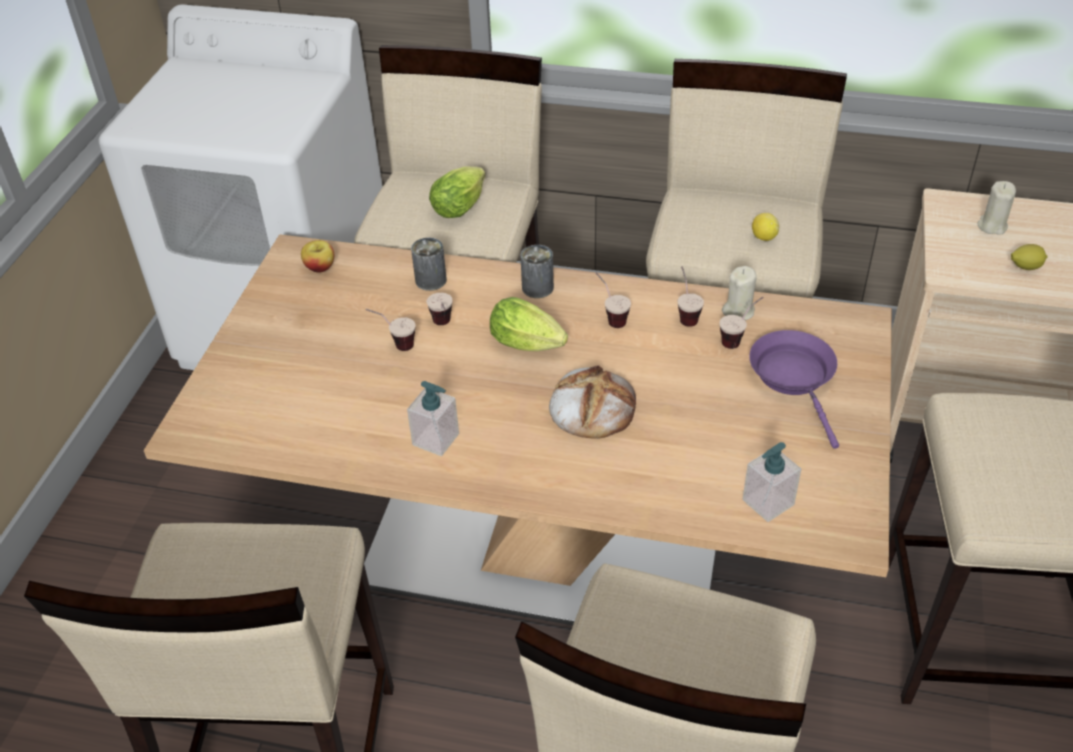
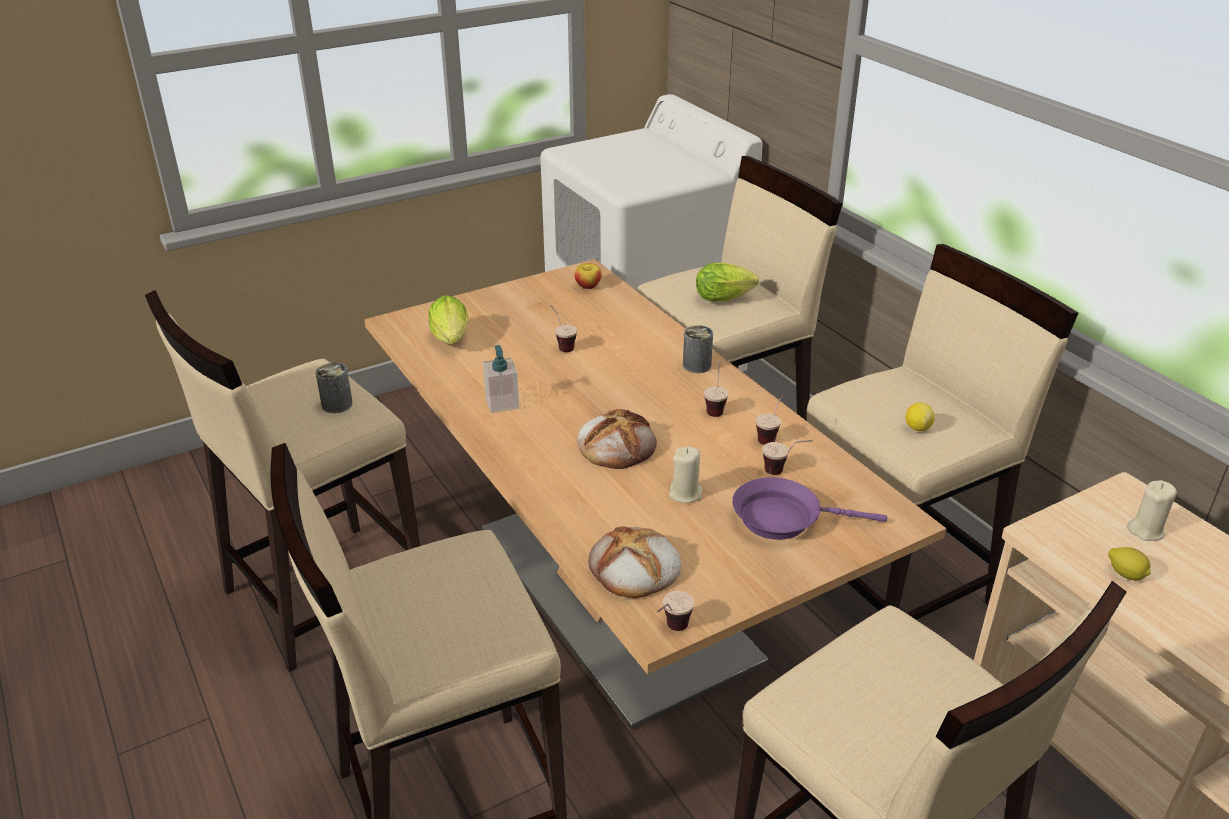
camera: 45 degrees right, 10 degrees down
can [411,238,447,291] -> can moved to [316,363,353,413]
cup [427,293,453,325] -> cup moved to [657,591,695,631]
lettuce [490,297,568,351] -> lettuce moved to [429,295,468,344]
beige candle [722,266,757,320] -> beige candle moved to [669,446,703,503]
soap dispenser [742,442,801,522] -> bread [588,526,681,598]
purple frying pan [749,330,839,449] -> purple frying pan turned 120 degrees counterclockwise [732,477,887,540]

